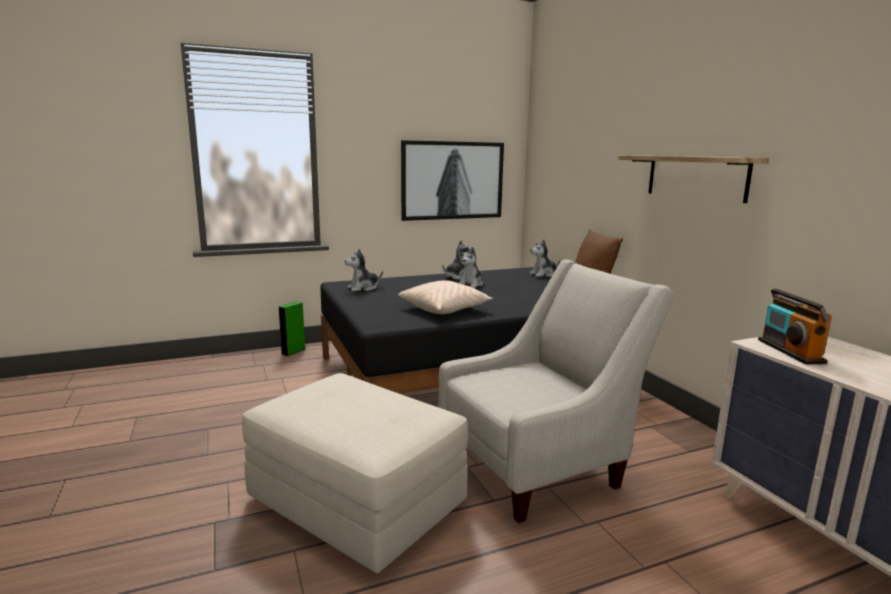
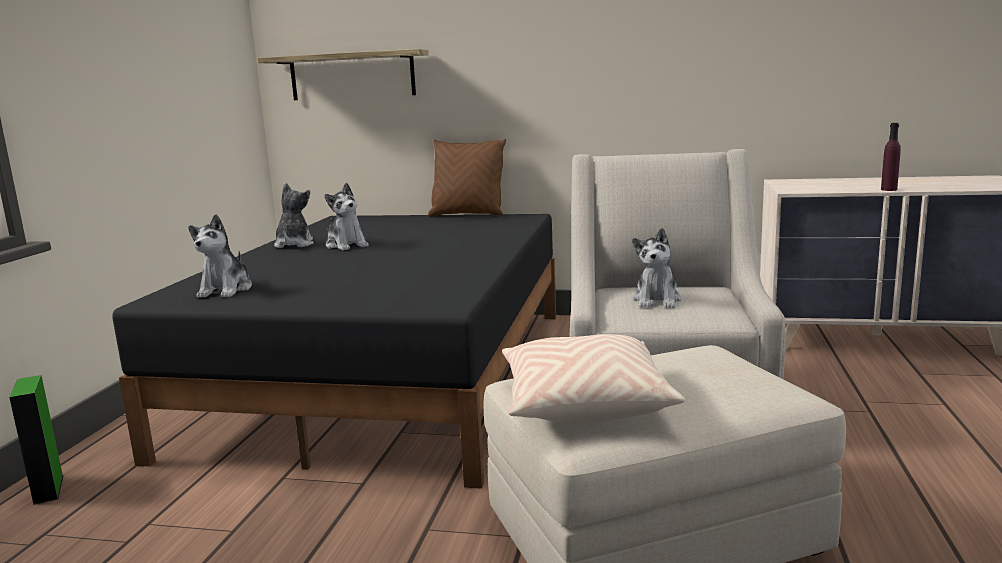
camera: 55 degrees left, 0 degrees up
beige pillow [398,280,493,314] -> beige pillow moved to [502,334,685,423]
picture [401,140,504,221] -> none
plush toy [529,240,561,277] -> plush toy moved to [632,228,681,308]
shelf [618,155,769,203] -> shelf moved to [258,49,429,100]
radio [758,288,832,364] -> none
none -> purple bottle [881,123,901,191]

